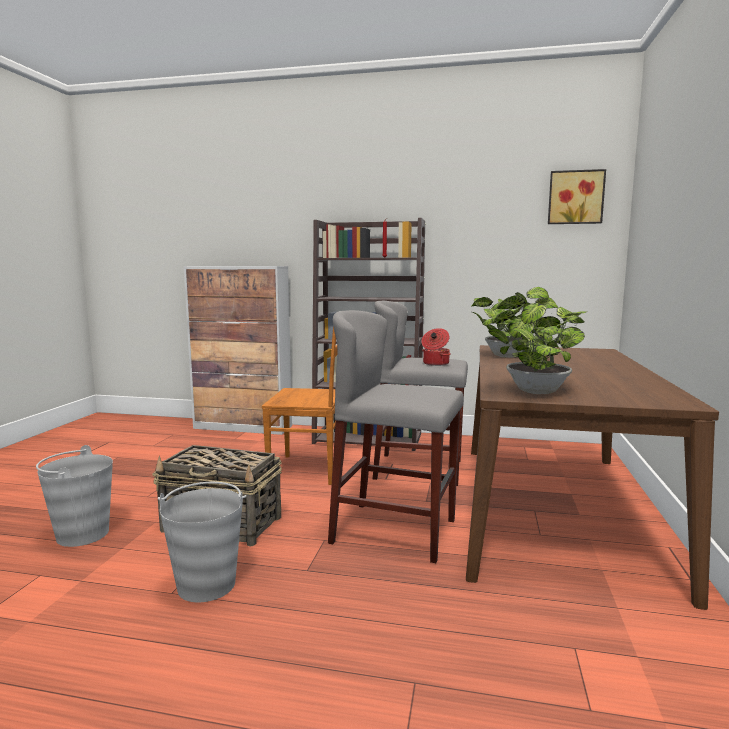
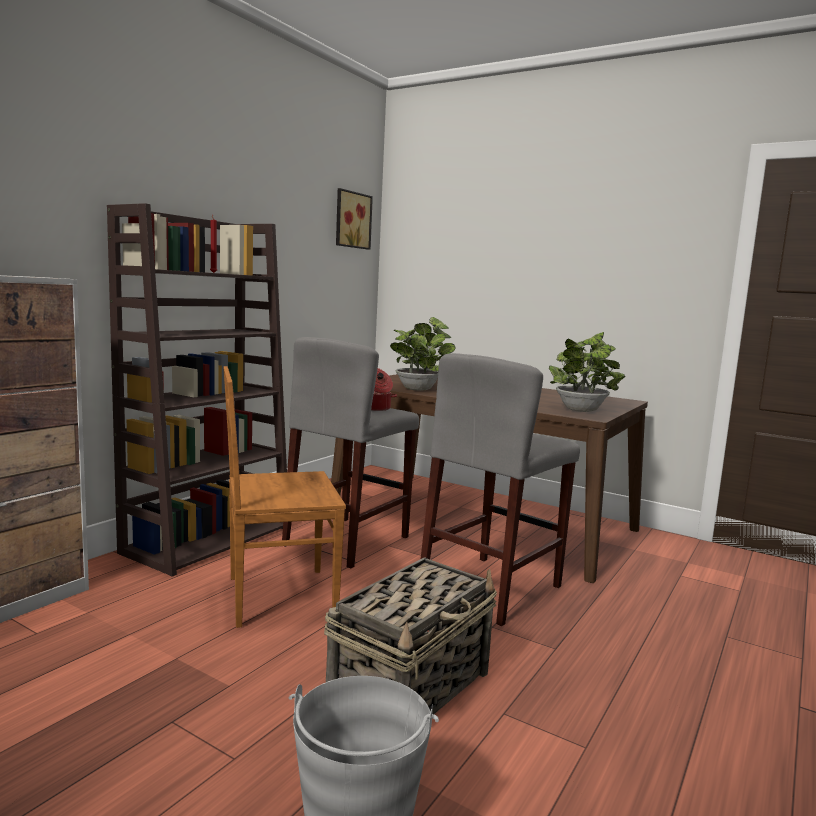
camera: 70 degrees left, 0 degrees up
grey bucket [158,482,247,602] -> none
brown chair [262,327,344,485] -> brown chair turned 135 degrees counterclockwise [223,366,346,628]

